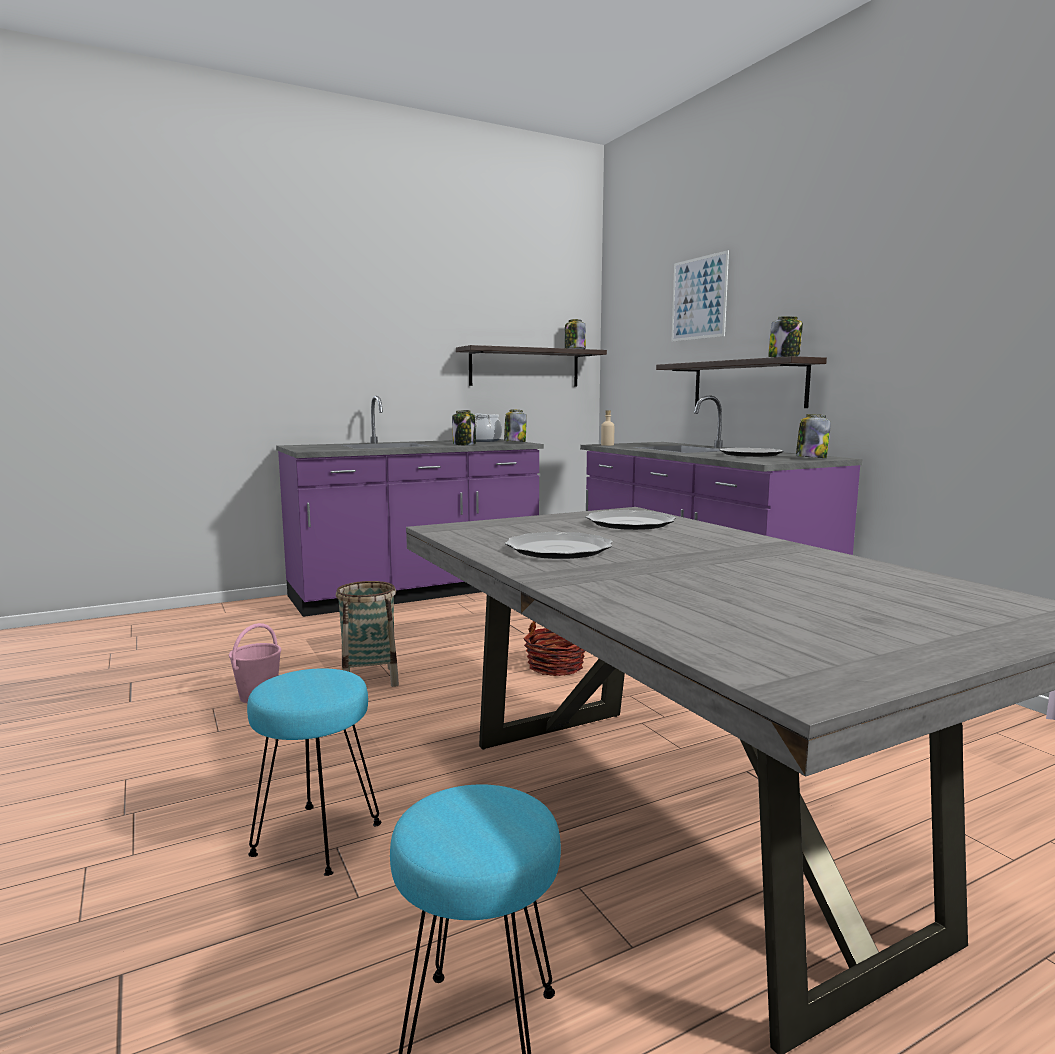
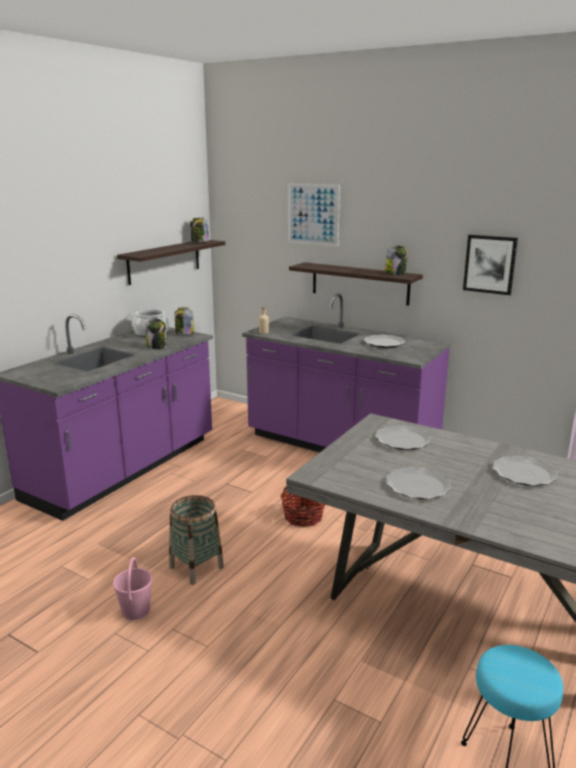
camera: 30 degrees left, 10 degrees up
turquoise stool [247,668,381,876] -> none
jar [796,414,831,458] -> none
none -> picture [463,235,518,295]
none -> plate [492,455,558,486]

